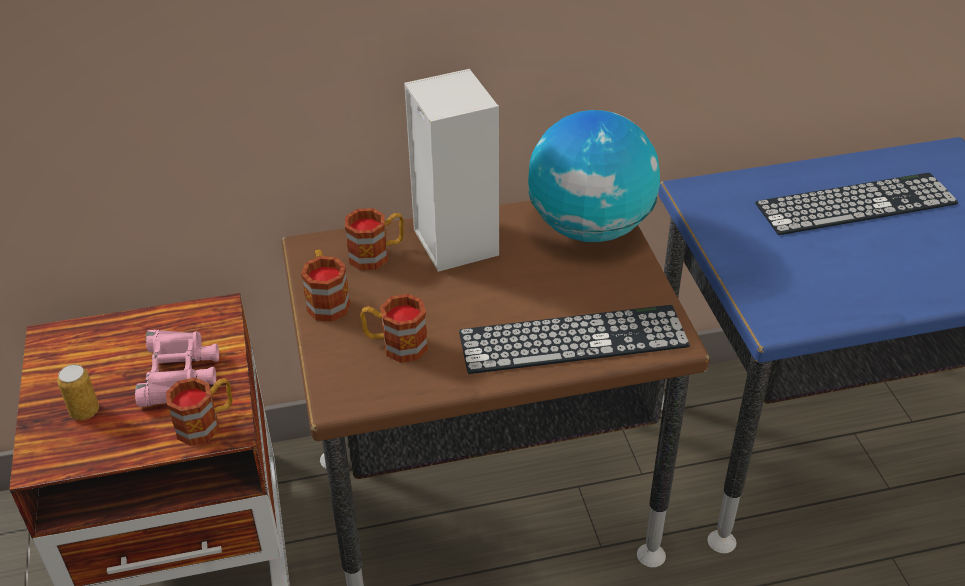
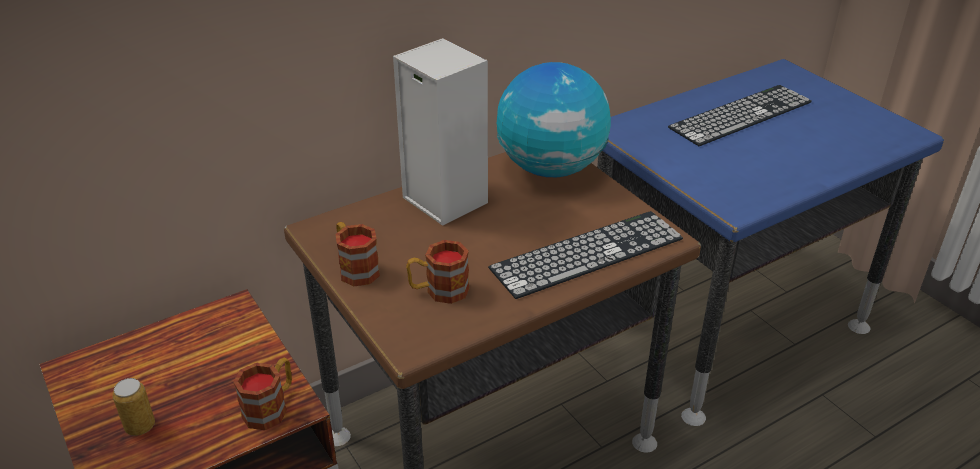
camera: 20 degrees left, 5 degrees down
pink binoculars [135,330,219,407] -> none
mug [345,208,404,270] -> none

